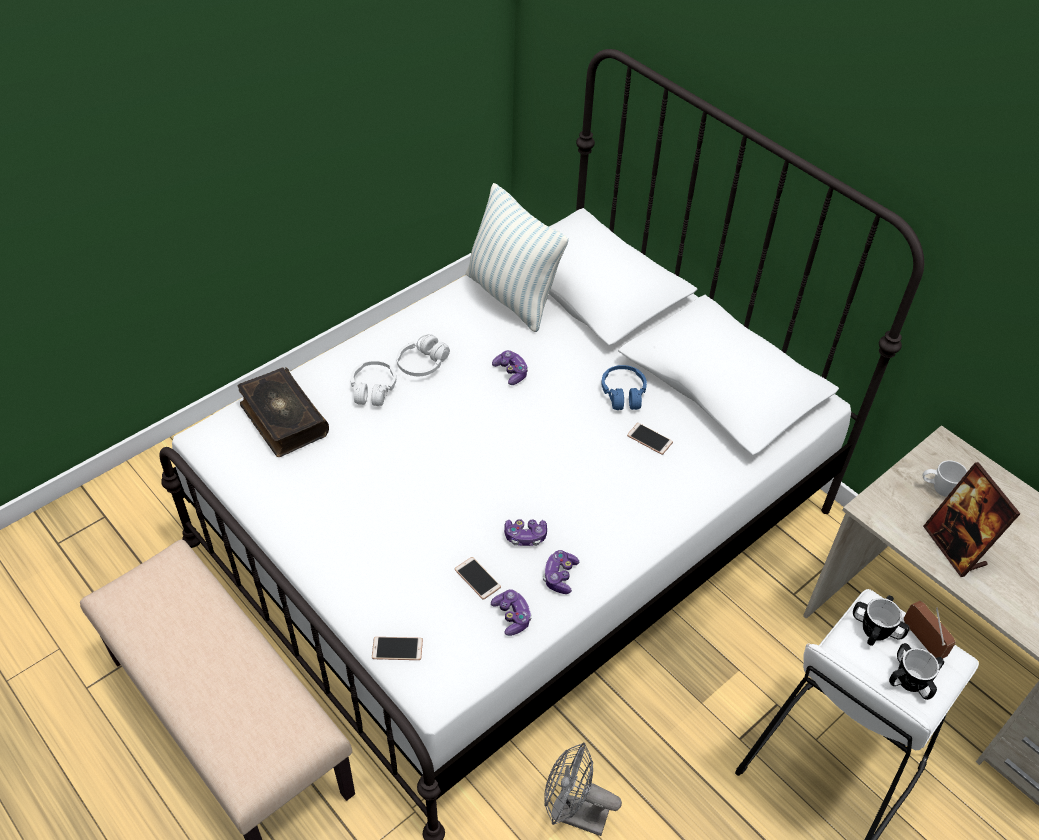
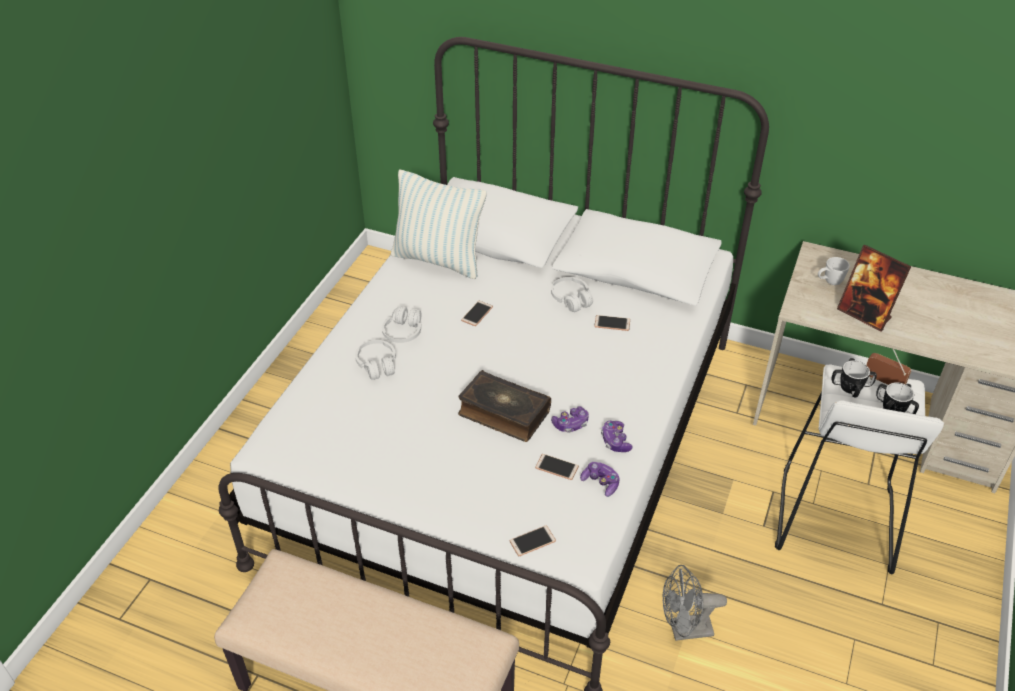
camera: 25 degrees left, 5 degrees down
book [238,367,329,457] -> book moved to [458,370,551,442]
game controller [492,350,528,385] -> phone [461,301,493,326]
blue headphones [601,365,647,410] -> white headphones [551,277,593,312]

